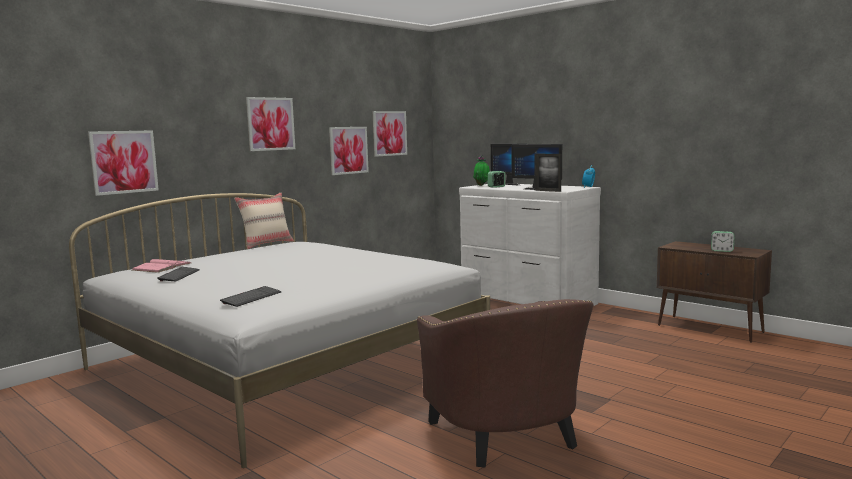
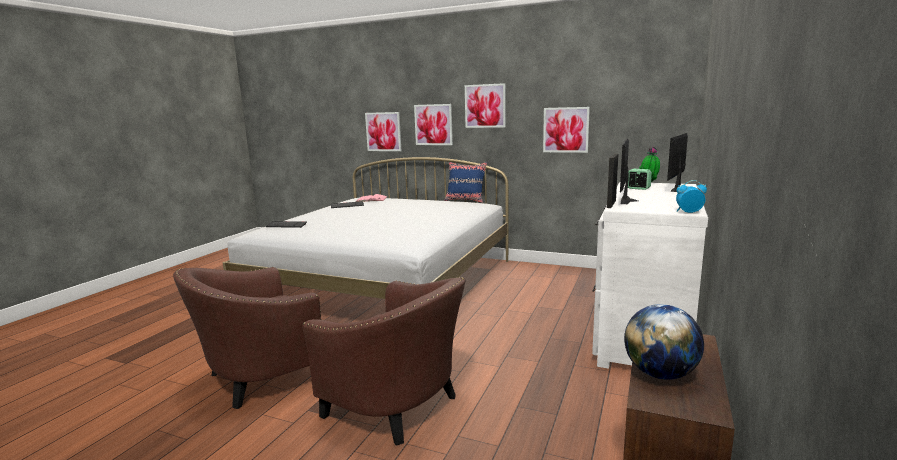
camera: 70 degrees right, 5 degrees up
beige pillow [234,193,294,249] -> blue pillow [445,162,487,203]
picture [373,111,407,157] -> picture moved to [414,104,453,145]
alarm clock [711,231,735,252] -> globe [624,304,704,380]
none -> brown armchair [302,277,465,446]

